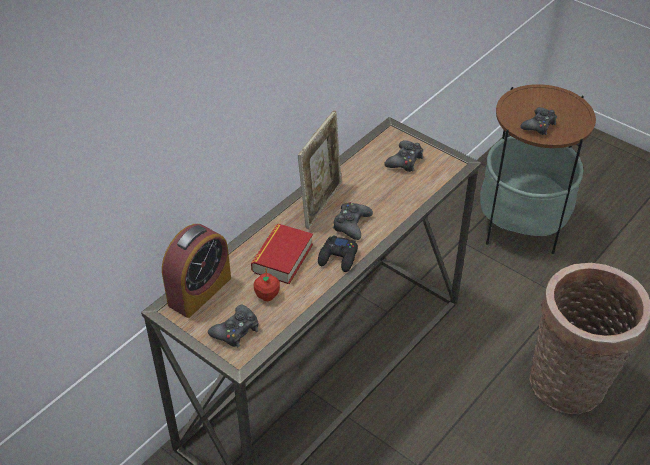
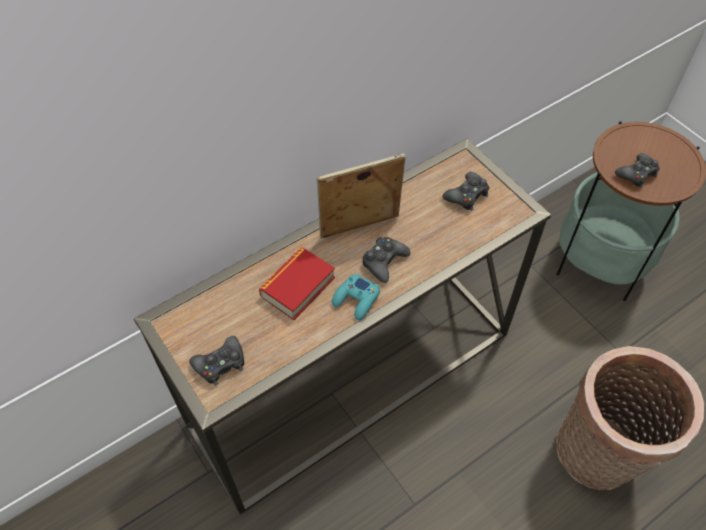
camera: 15 degrees right, 10 degrees up
alarm clock [162,224,231,318] -> none
apple [253,267,280,301] -> none
picture frame [298,111,342,229] -> picture frame turned 150 degrees counterclockwise [316,153,405,239]
black game controller [318,235,358,272] -> turquoise game controller [332,274,380,320]

